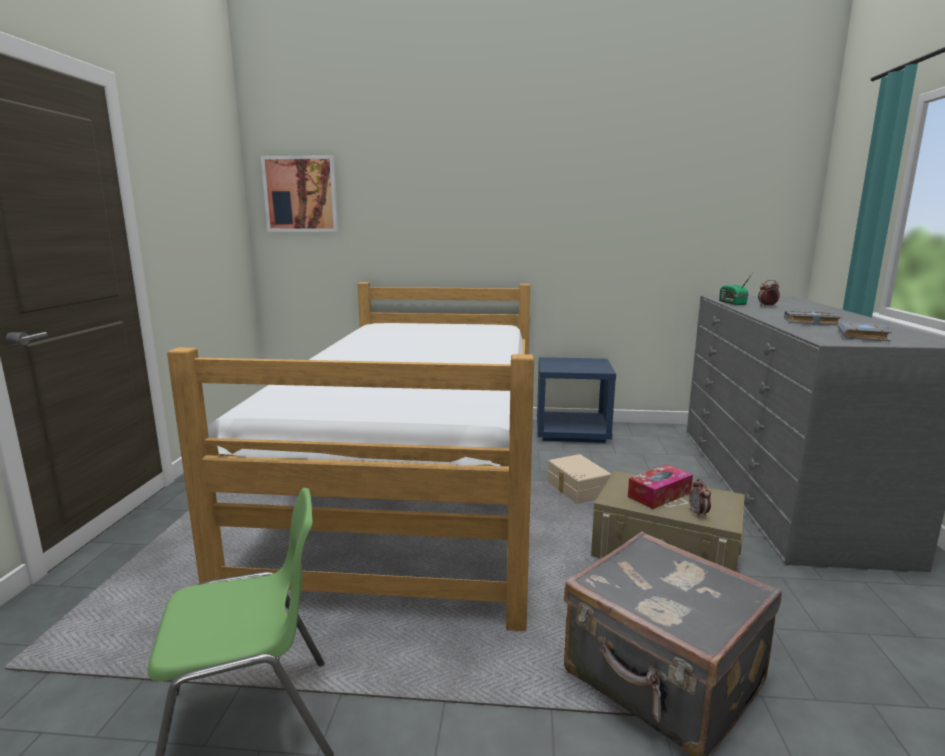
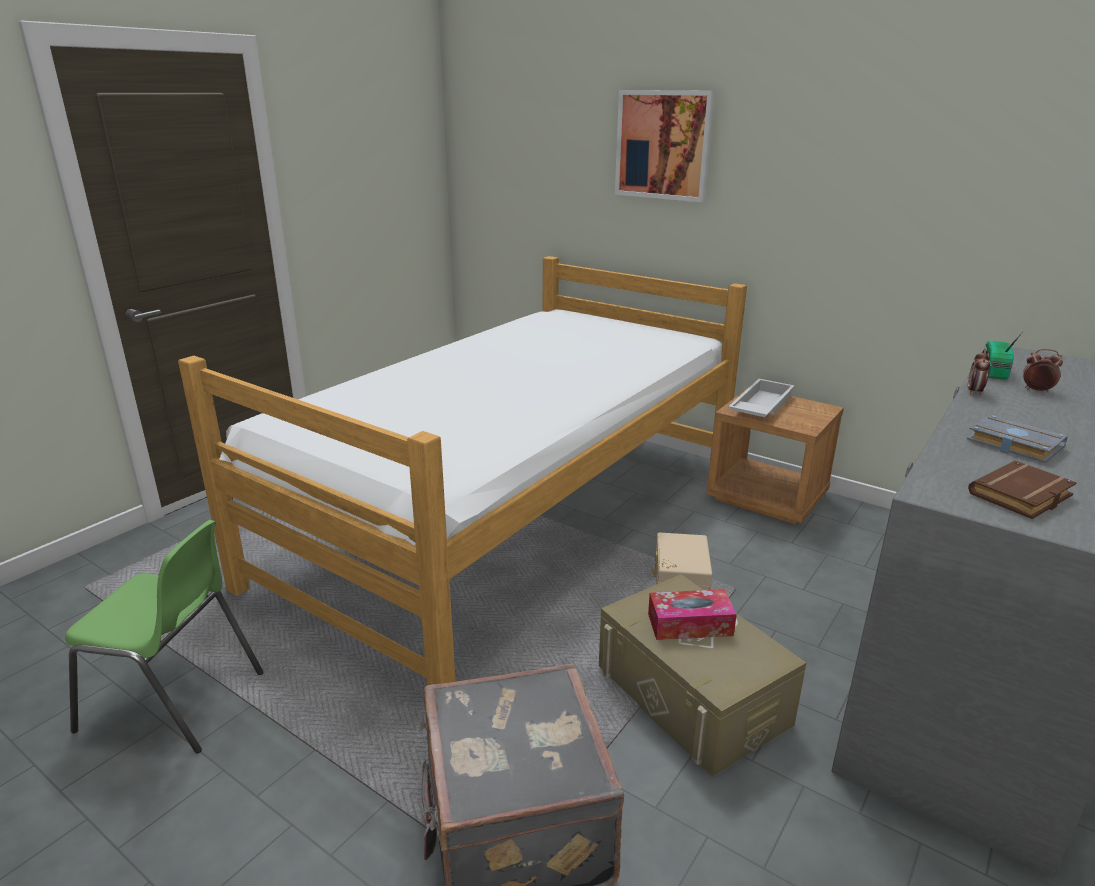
camera: 30 degrees right, 10 degrees up
picture [261,155,338,232] -> picture moved to [615,90,715,202]
blue nightstand [537,357,616,443] -> brown nightstand [706,387,844,525]
alarm clock [689,479,711,517] -> alarm clock moved to [968,349,990,395]
grey book [837,322,892,342] -> brown book [968,461,1077,519]
none -> white tray [728,379,795,417]

